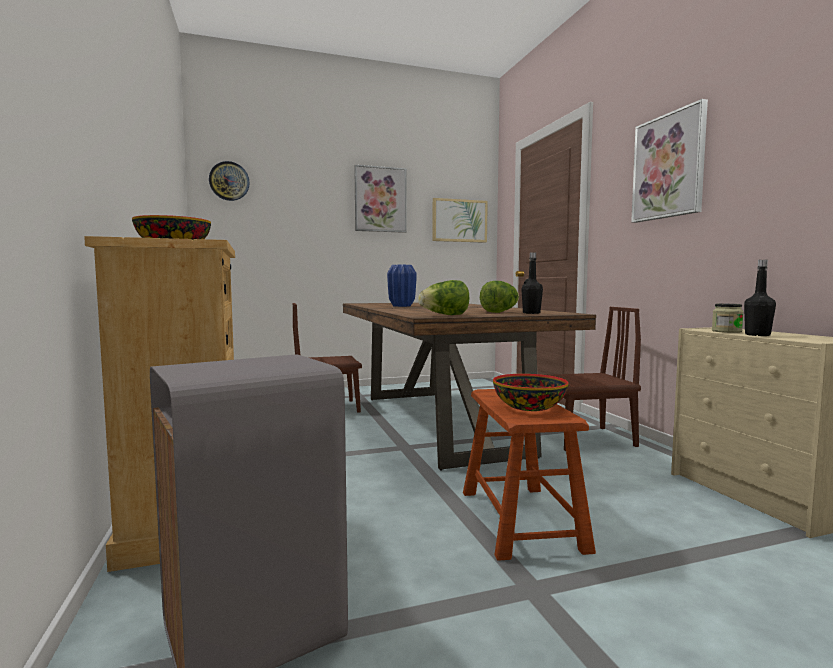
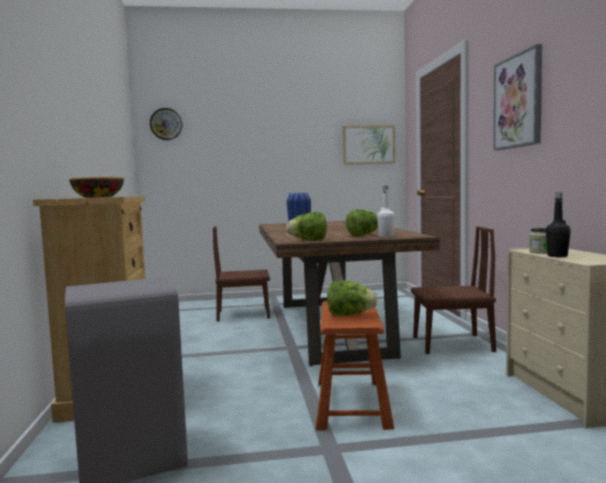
camera: 10 degrees right, 0 degrees up
picture [354,165,407,233] -> none
bowl [493,374,569,411] -> lettuce [327,280,378,316]
black bottle [521,252,543,314] -> white bottle [377,186,395,237]

